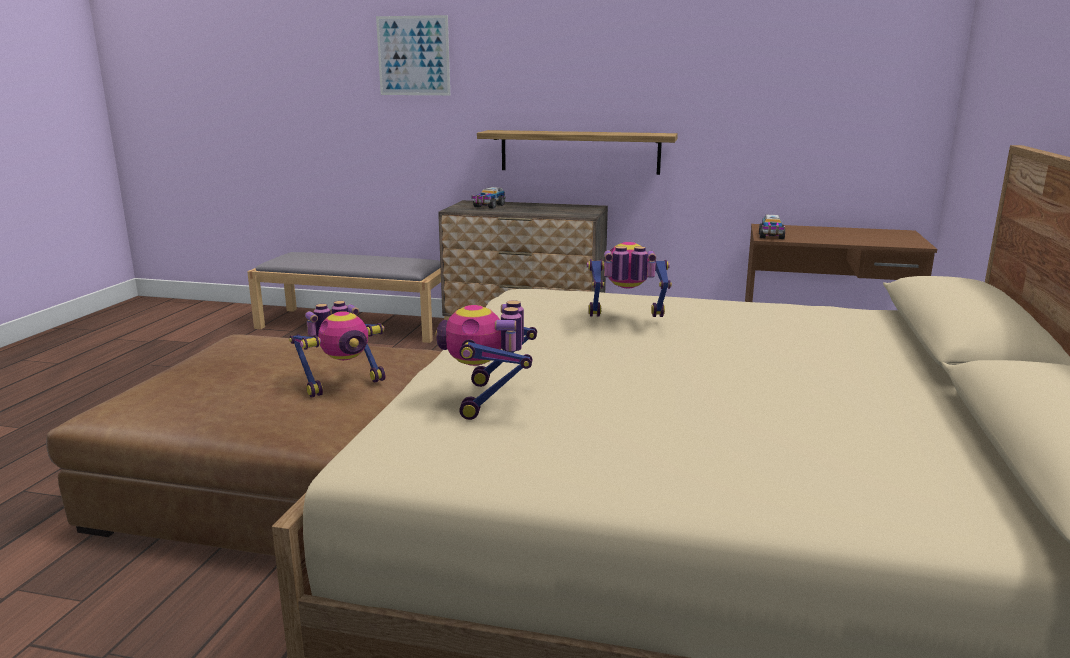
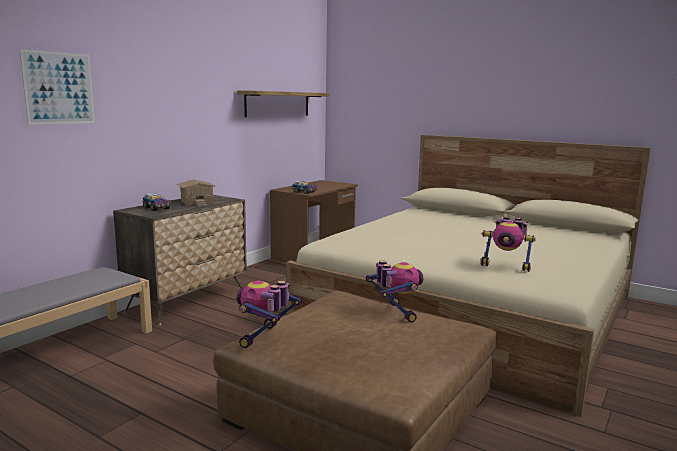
camera: 70 degrees left, 5 degrees down
shelf [477,130,678,175] -> shelf moved to [237,90,330,117]
toy robot [587,242,672,317] -> toy robot moved to [236,281,303,348]
none -> toy house [177,179,215,207]

